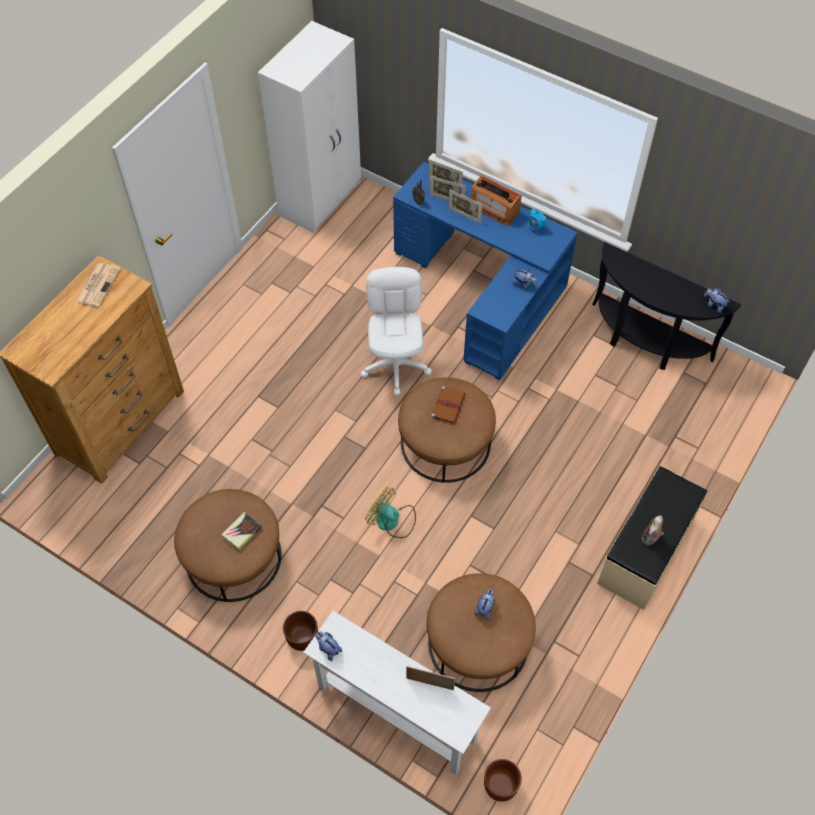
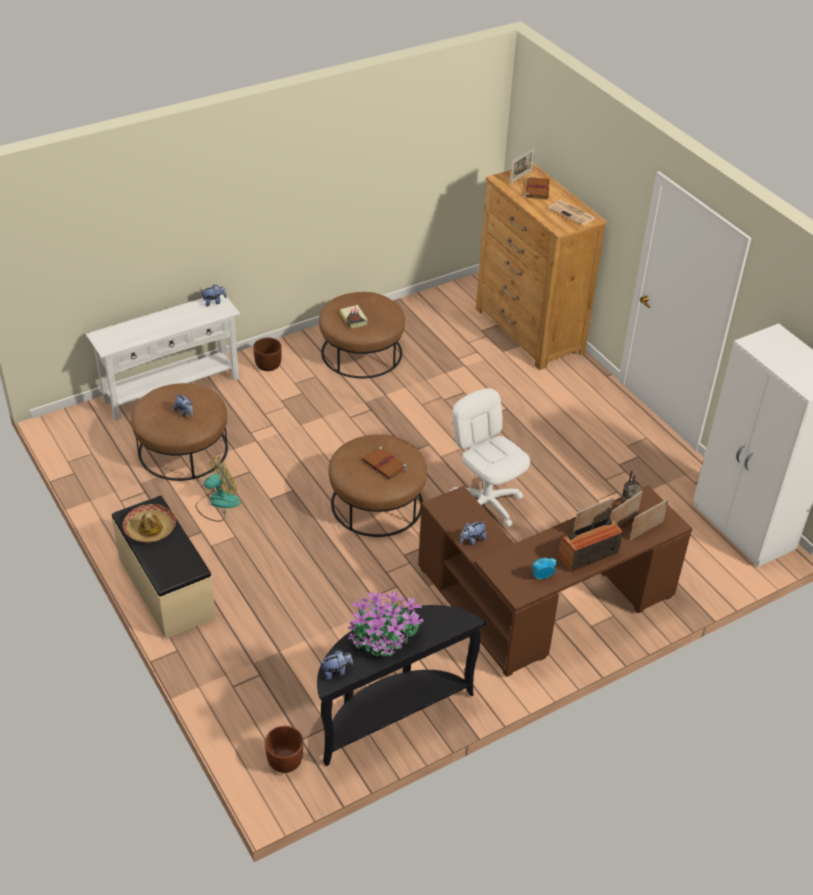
camera: 115 degrees right, 15 degrees down
white office chair [361,267,432,395] -> white office chair turned 150 degrees counterclockwise [449,388,530,527]
fan [365,487,416,538] -> fan moved to [195,457,241,522]
blue desk [393,162,578,380] -> brown desk [418,486,692,677]
picture frame [406,666,455,690] -> picture frame moved to [510,147,535,184]
brown planter [484,759,522,802] -> brown planter moved to [265,726,303,773]
plush toy [641,516,664,545] -> hat [123,504,176,543]
none -> potted plant [348,590,424,657]
none -> brown book [525,177,549,199]

